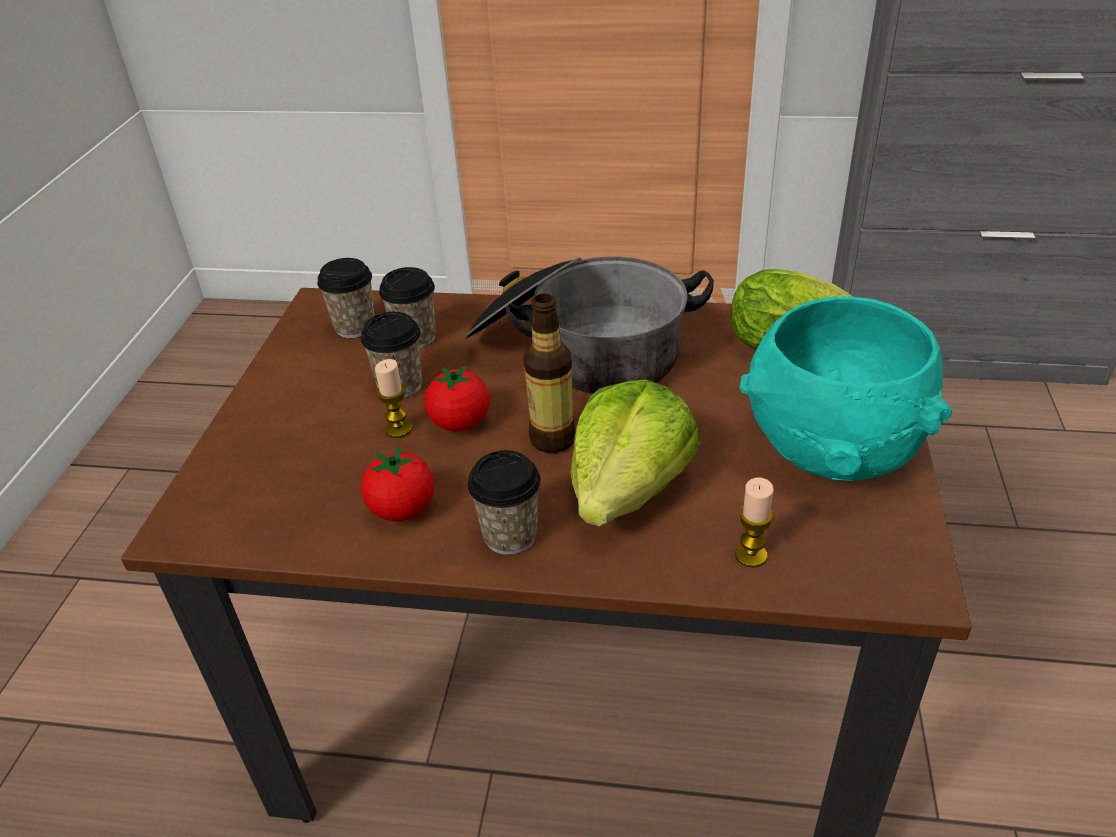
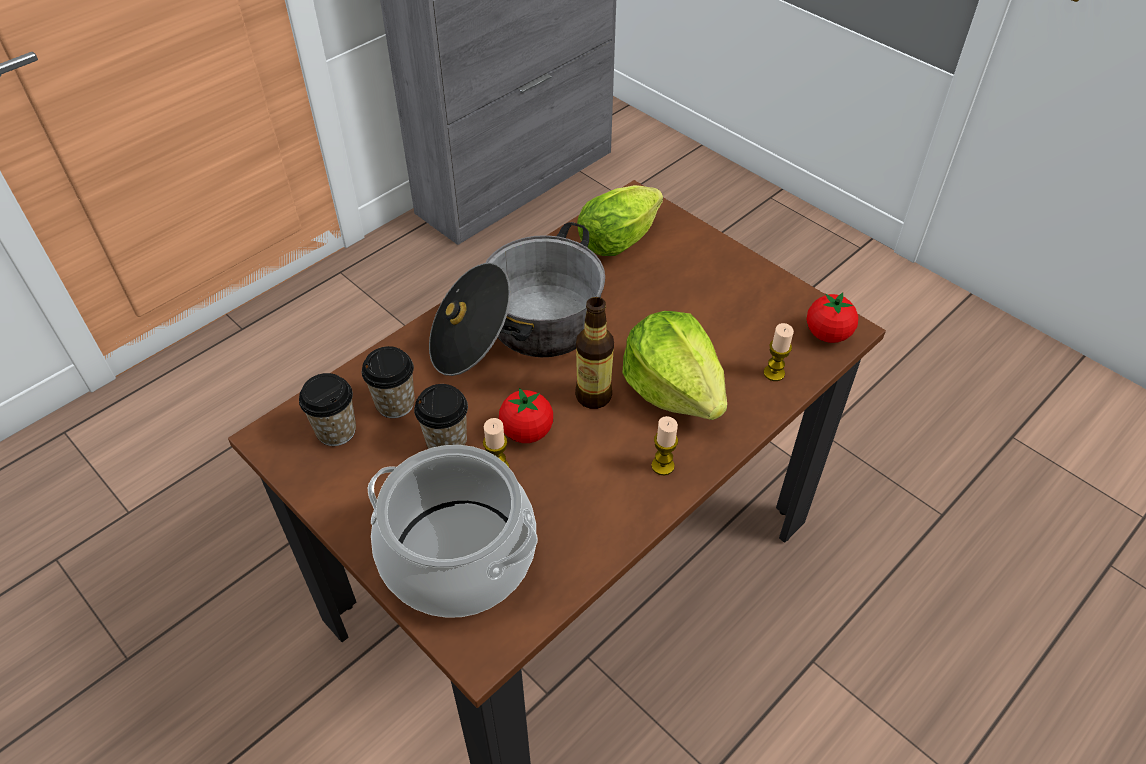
camera: 55 degrees left, 10 degrees up
tomato [361,446,434,521] -> tomato moved to [807,292,858,343]
cup [468,450,541,555] -> candle [651,416,678,475]
turquoise bowl [740,296,952,481] -> none
none -> cooking pot [368,445,538,618]

